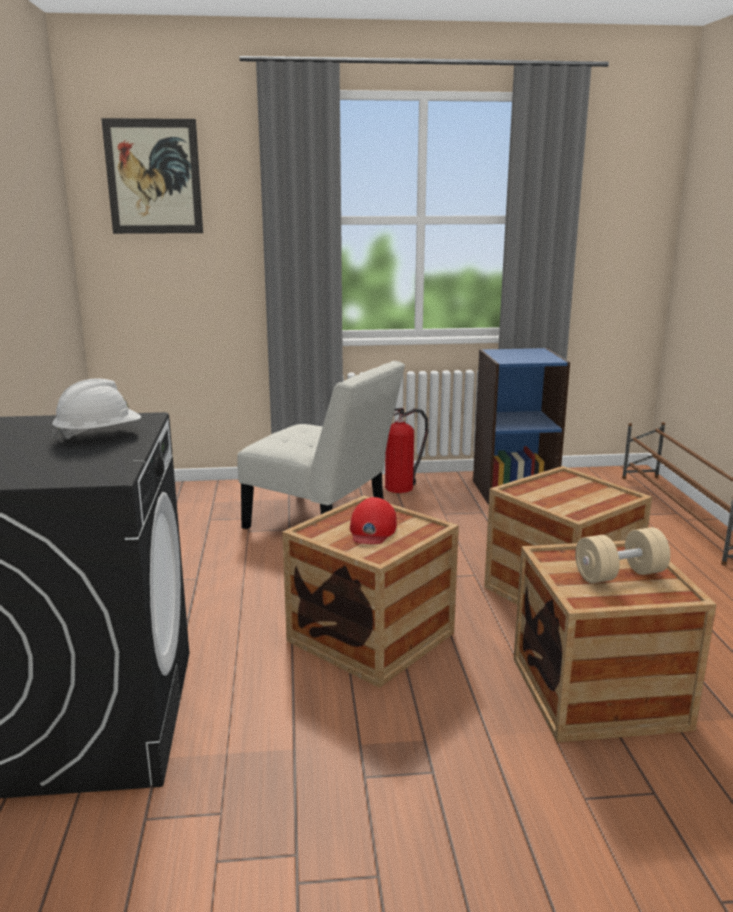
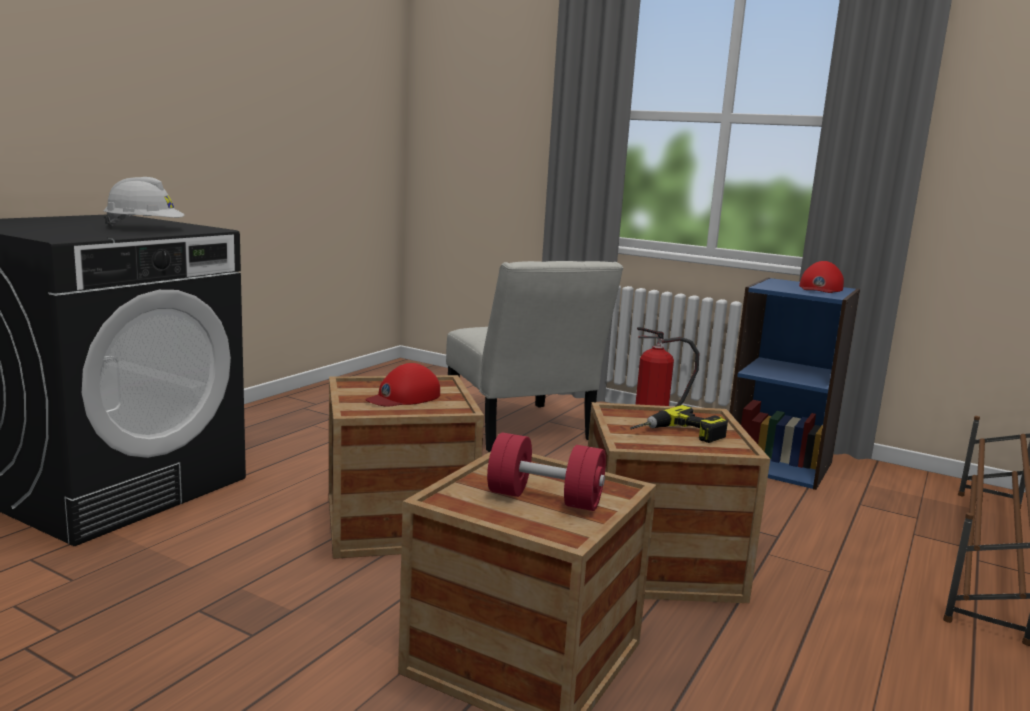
camera: 35 degrees right, 5 degrees down
picture [101,118,203,234] -> none
beige dumbbell [575,527,670,583] -> red dumbbell [487,432,606,511]
none -> power drill [630,405,728,443]
none -> red cap [799,261,844,293]

